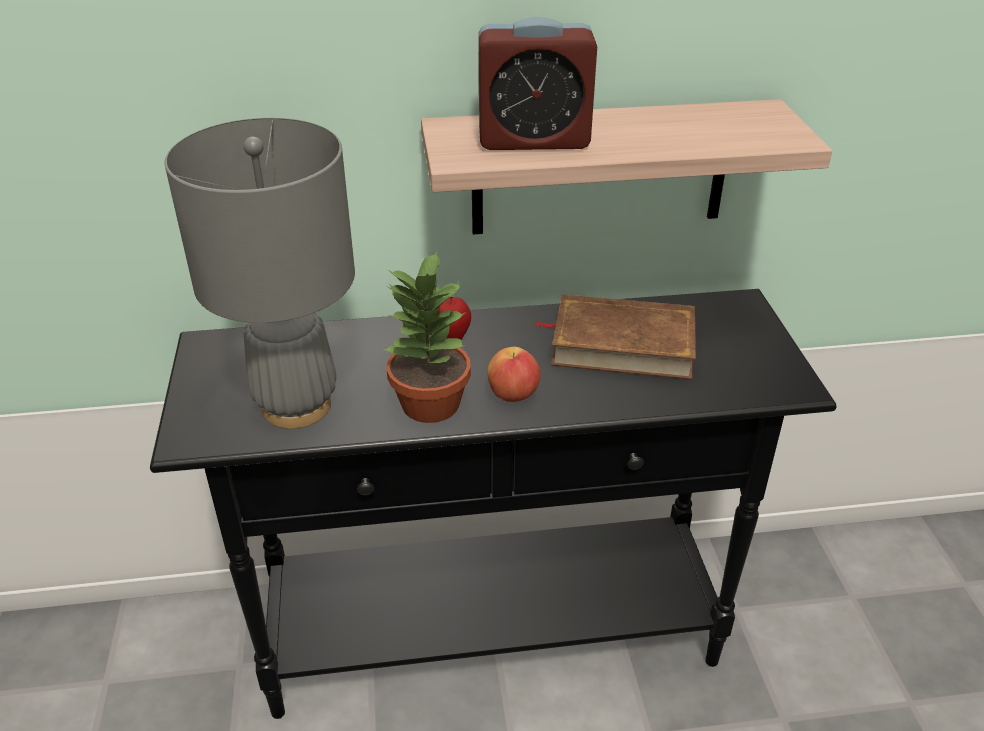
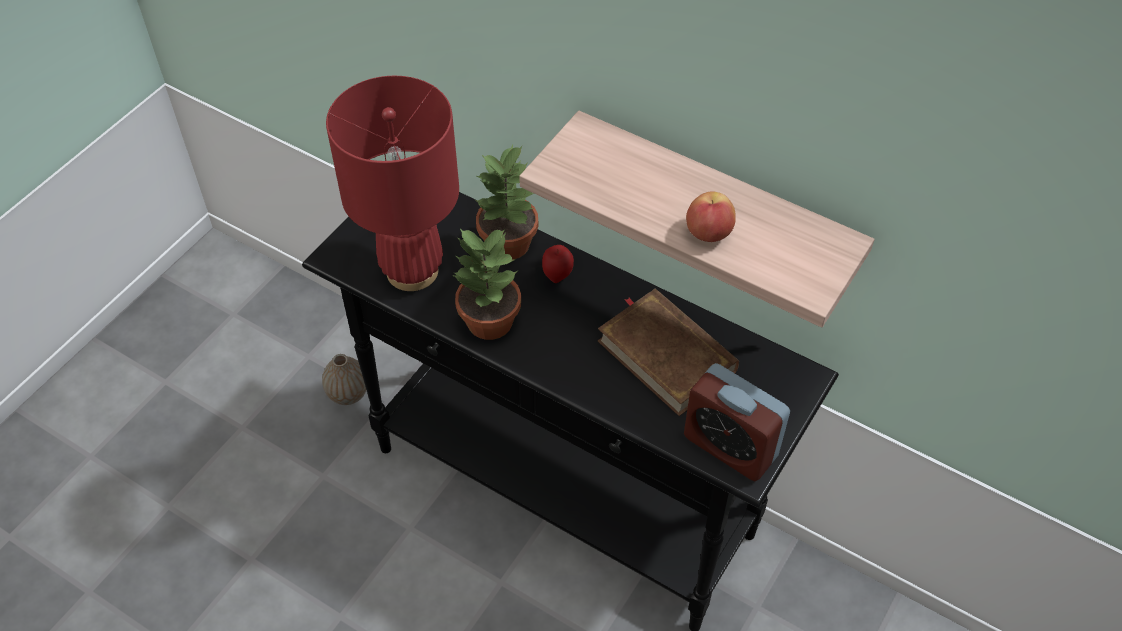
camera: 40 degrees right, 15 degrees up
grey table lamp [165,118,355,429] -> red table lamp [326,76,459,291]
alarm clock [478,17,597,150] -> alarm clock moved to [684,363,790,481]
apple [487,347,541,402] -> apple moved to [686,191,736,242]
none -> vase [322,354,367,405]
none -> potted plant [475,145,539,260]

